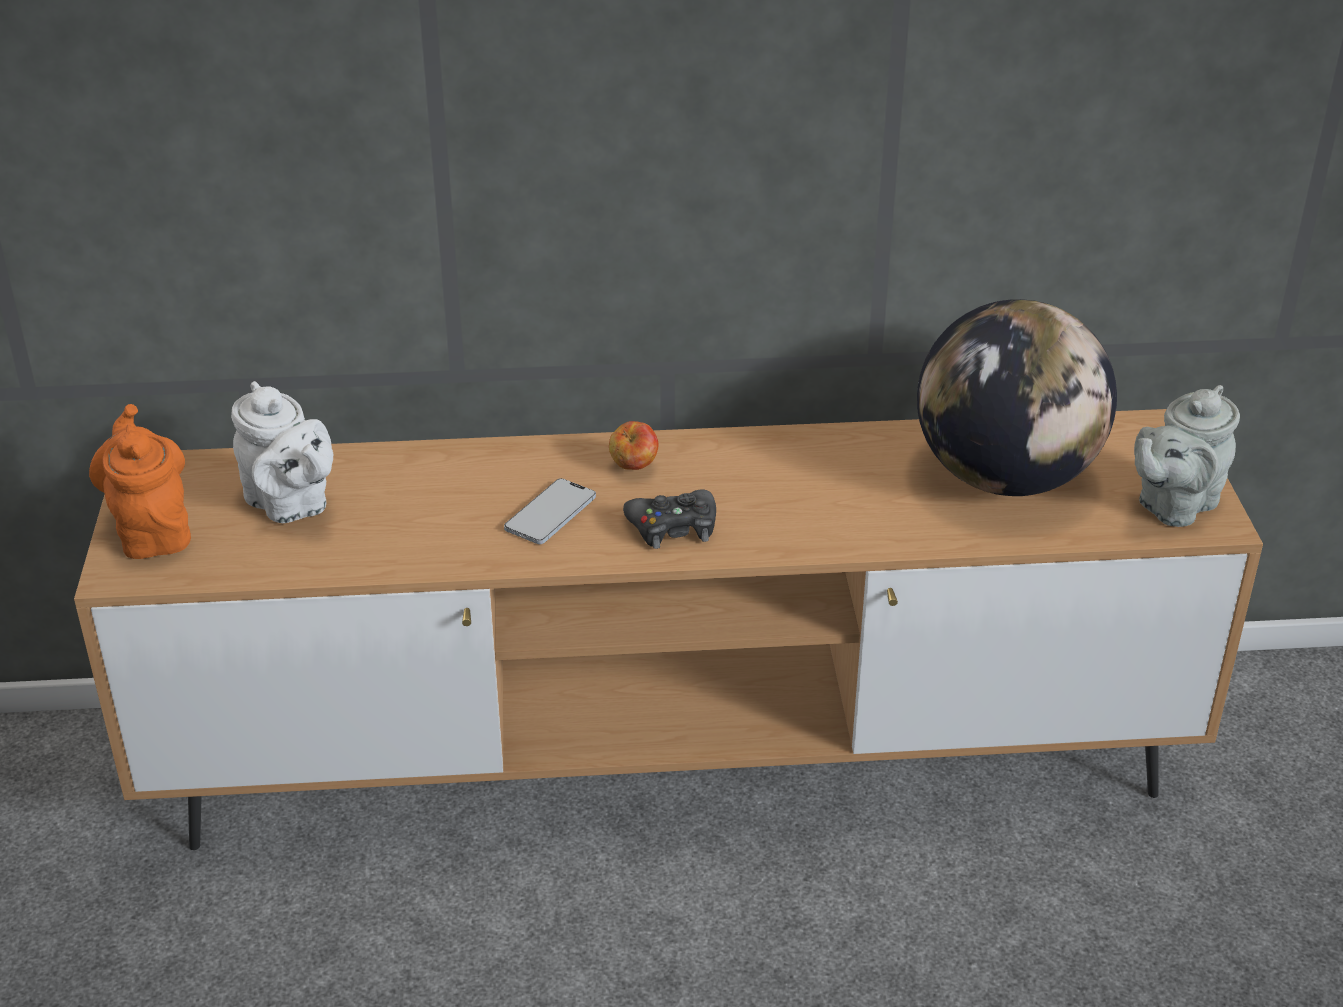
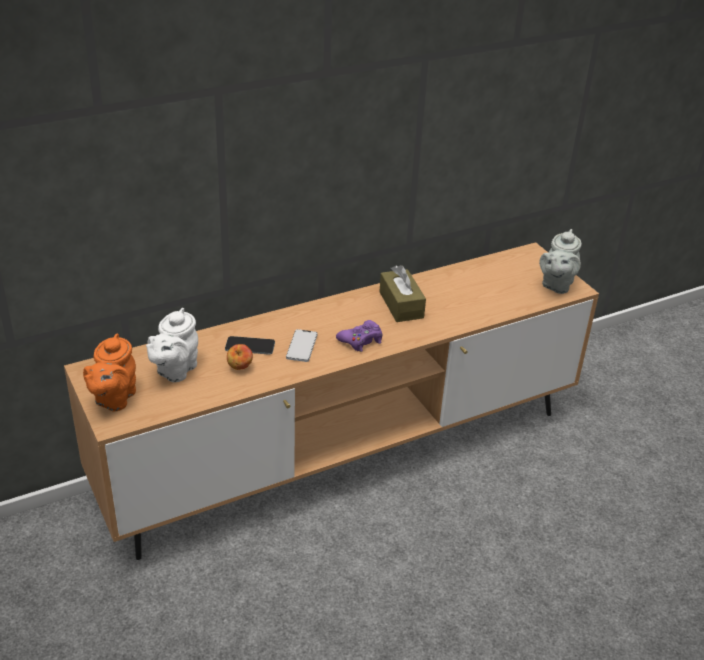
camera: 25 degrees left, 0 degrees up
orange teapot [89,404,191,559] -> orange teapot turned 120 degrees counterclockwise [83,333,136,412]
white teapot [231,381,333,523] -> white teapot turned 90 degrees clockwise [146,308,198,382]
apple [609,421,659,470] -> apple moved to [227,344,253,370]
black game controller [623,490,716,549] -> purple game controller [336,320,382,352]
globe [917,299,1117,496] -> none
none -> phone [225,336,275,355]
none -> brown tissue box [379,265,426,322]

